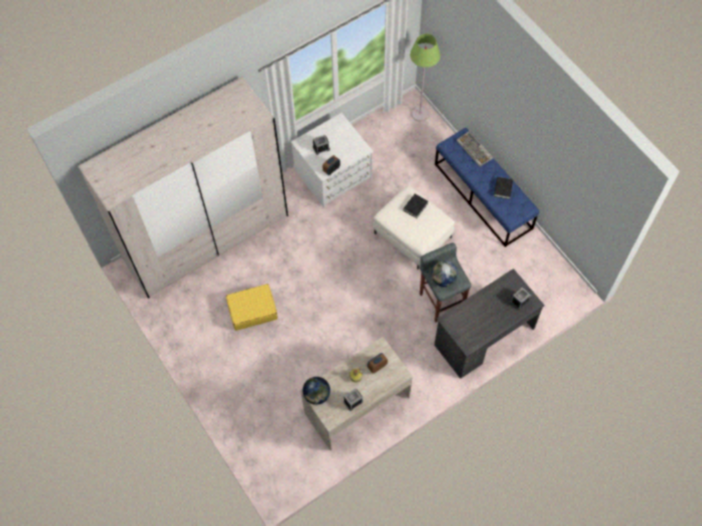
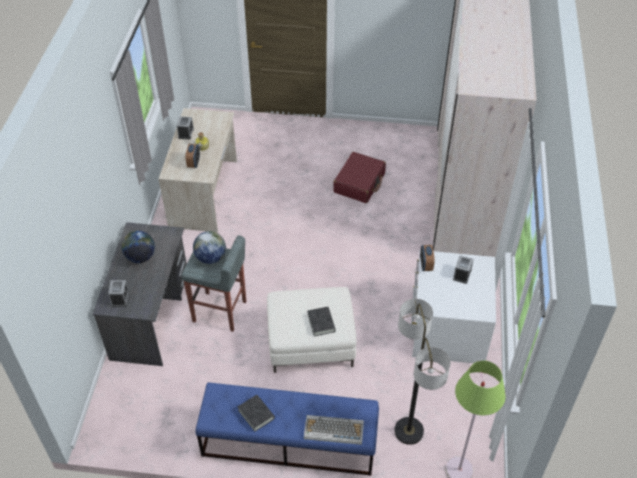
camera: 130 degrees right, 15 degrees down
yellow suitcase [226,284,278,331] -> red suitcase [333,152,386,203]
globe [303,377,330,405] -> globe moved to [122,231,155,263]
none -> floor lamp [394,299,450,445]

